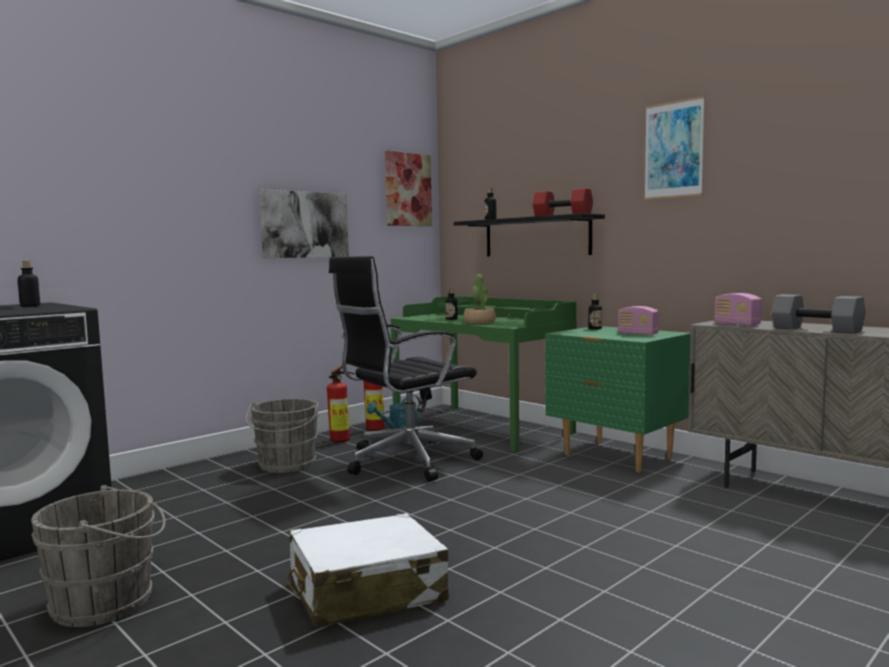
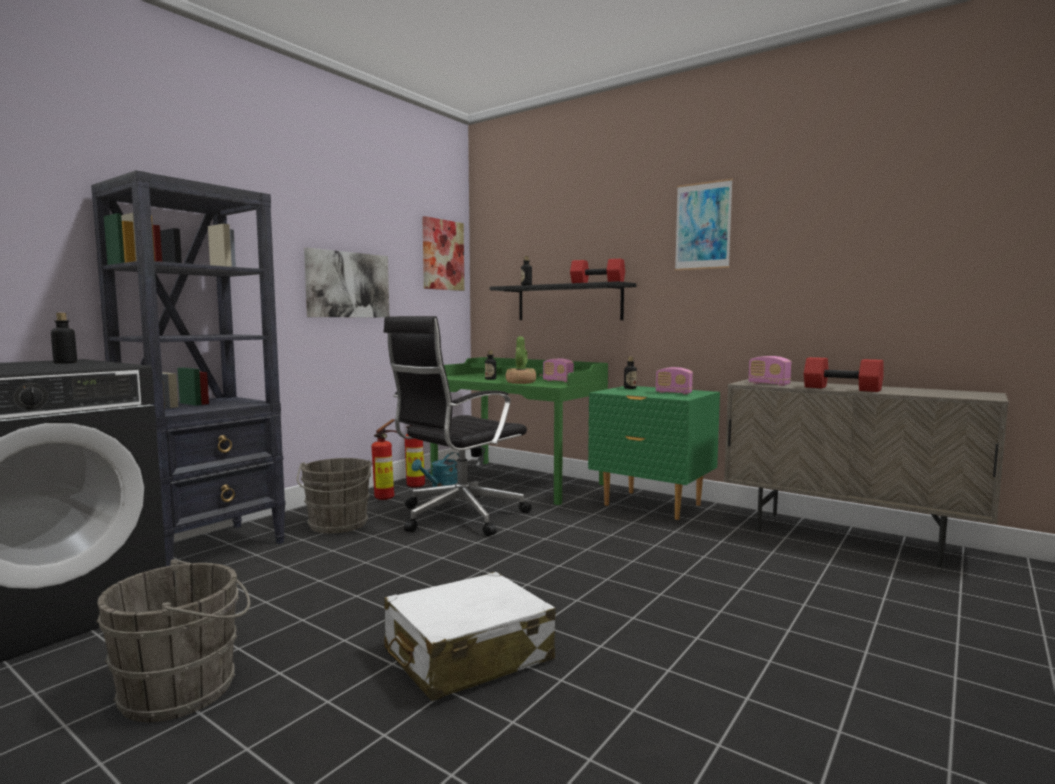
camera: 10 degrees left, 0 degrees up
grey dumbbell [772,294,865,333] -> red dumbbell [804,357,884,392]
none -> black bookcase [91,170,286,566]
none -> radio [543,358,574,382]

